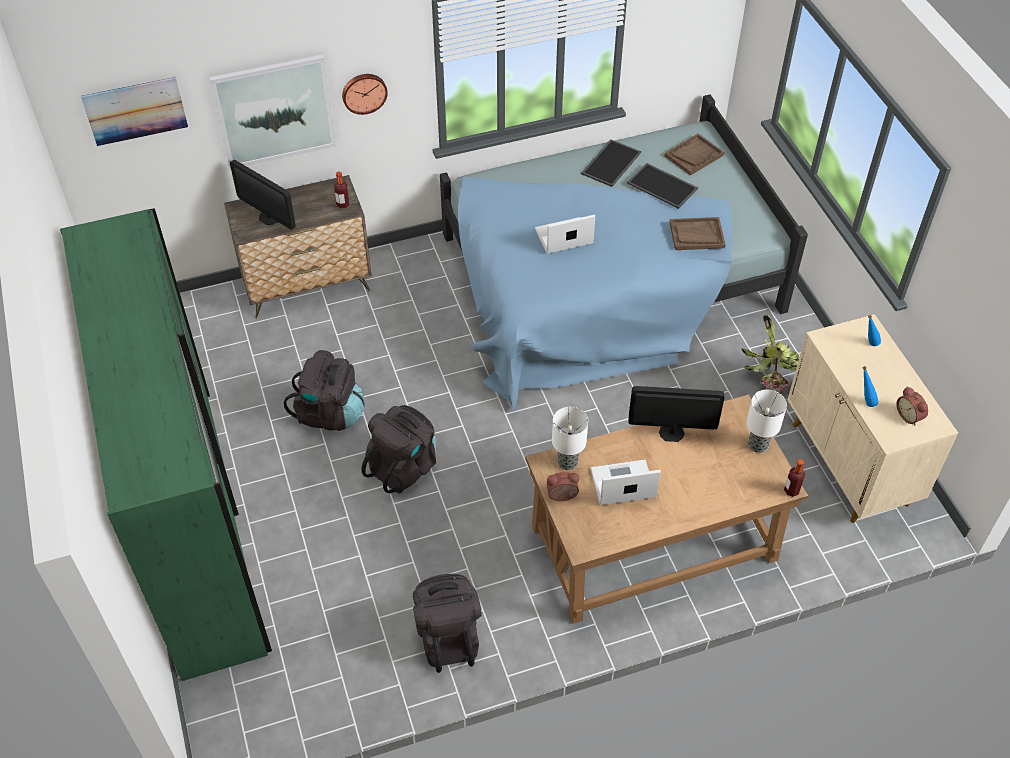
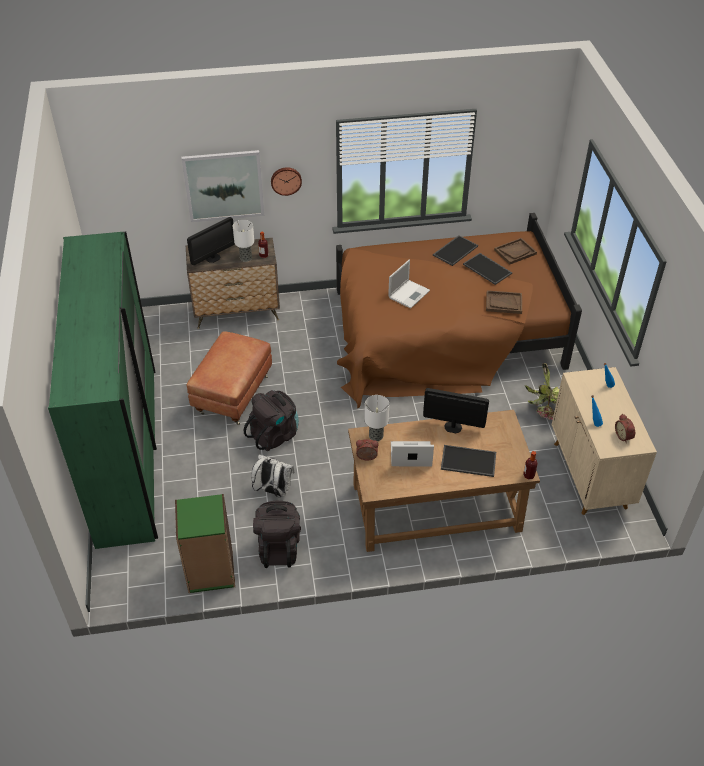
camera: 10 degrees right, 5 degrees down
picture [81,77,188,146] -> none
monitor [230,160,296,230] -> monitor turned 90 degrees counterclockwise [187,217,235,265]
black backpack [284,350,365,431] -> brown ottoman [187,331,272,425]
blue bed [440,94,808,411] -> brown bed [336,213,582,408]
laptop [535,215,595,254] -> laptop turned 135 degrees clockwise [388,260,430,309]
table lamp [747,390,787,453] -> table lamp moved to [233,220,254,262]
none -> green bookcase [175,494,235,593]
none -> white backpack [251,455,295,497]
none -> tray [441,445,496,477]

